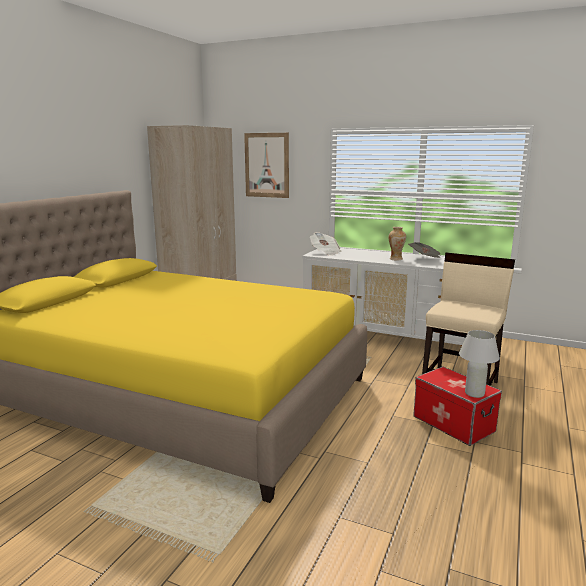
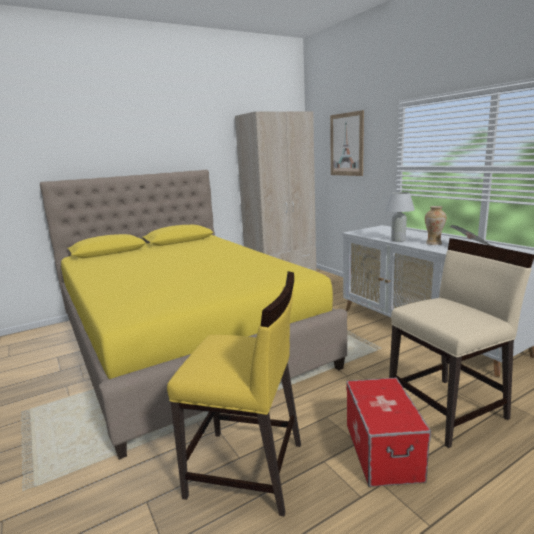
camera: 35 degrees right, 0 degrees up
newspaper [310,232,341,256] -> none
white table lamp [459,330,500,398] -> white table lamp moved to [385,192,415,242]
none -> yellow chair [167,271,301,516]

